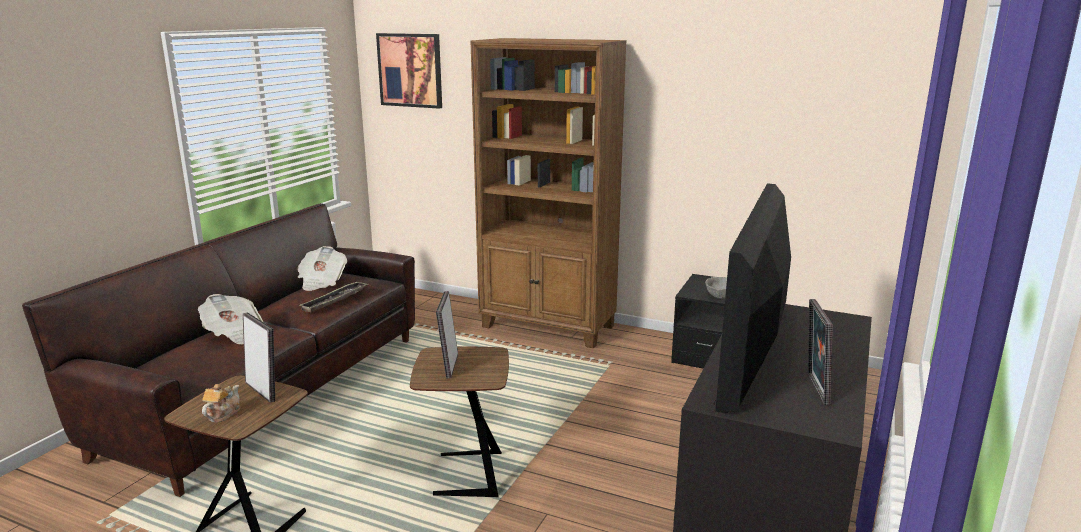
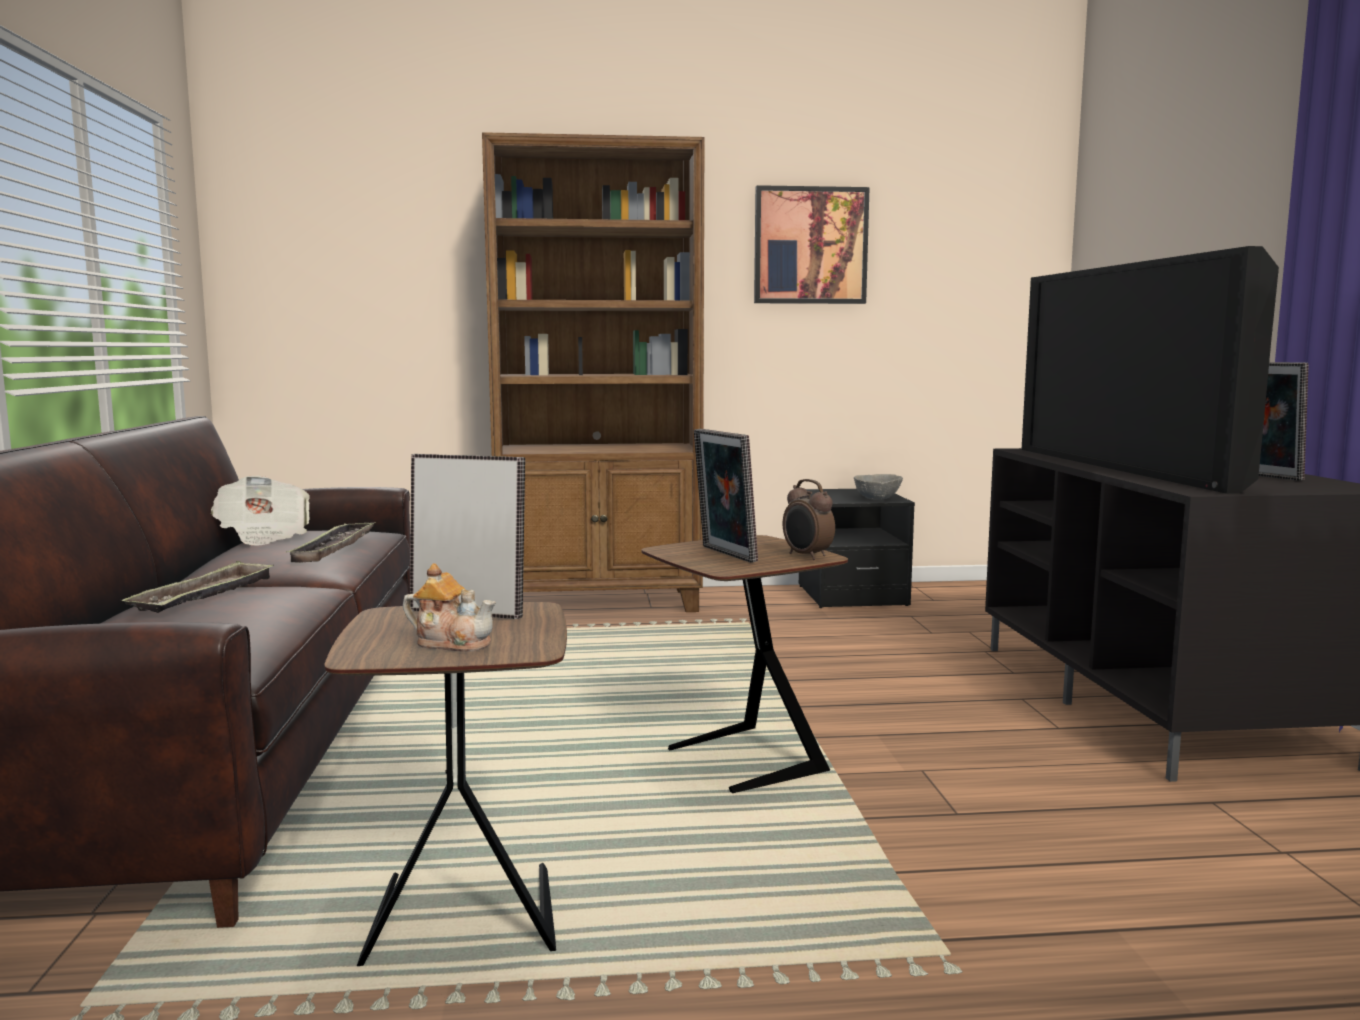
camera: 30 degrees left, 10 degrees down
newspaper [198,294,263,344] -> tray [121,561,274,613]
teapot [202,384,241,422] -> teapot turned 120 degrees clockwise [403,563,496,652]
picture [376,33,442,109] -> picture moved to [754,185,870,304]
none -> alarm clock [783,479,835,560]

